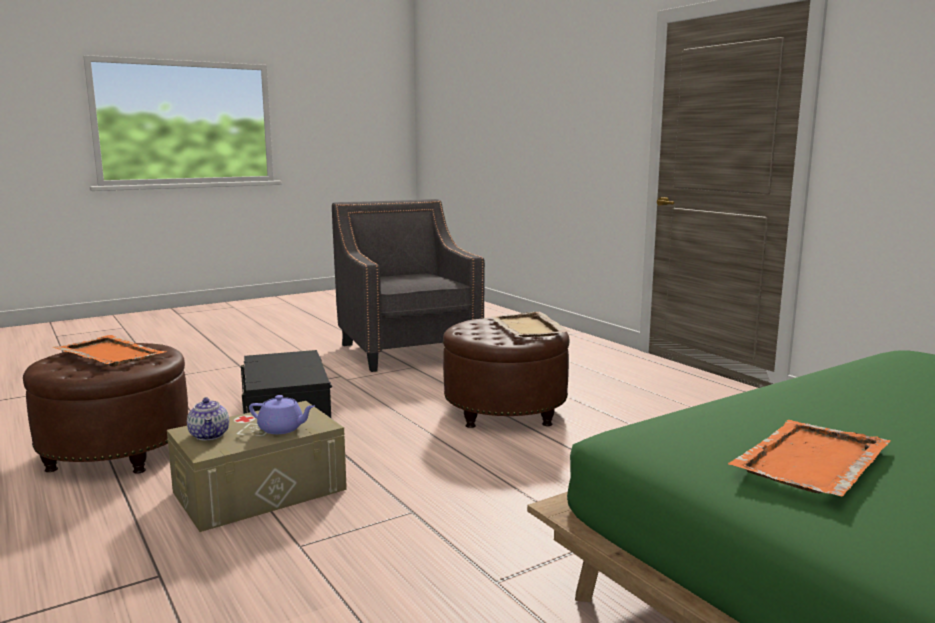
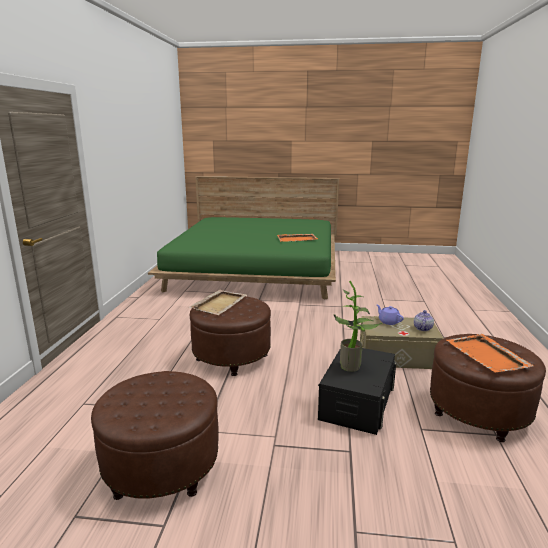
camera: 140 degrees left, 5 degrees up
grey armchair [332,199,485,372] -> brown ottoman [91,371,219,500]
none -> potted plant [334,281,382,372]

